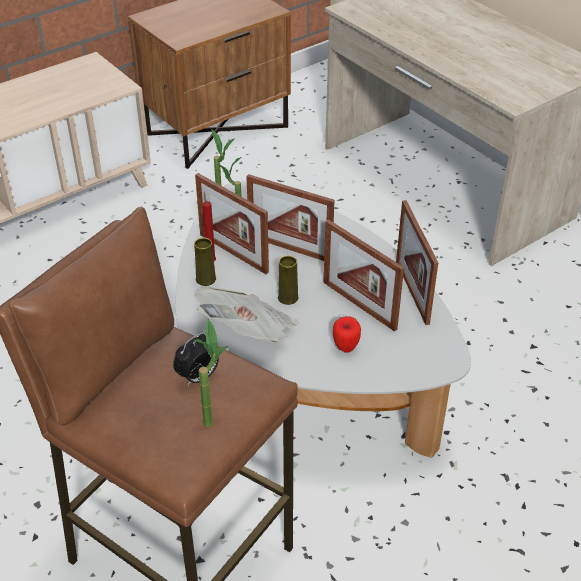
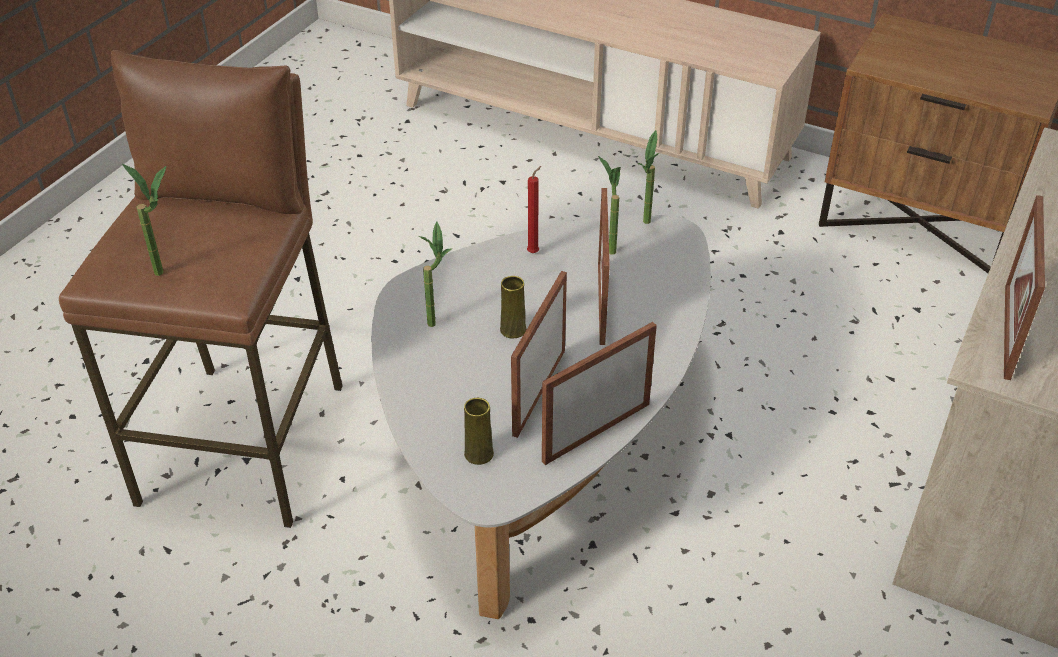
camera: 65 degrees right, 0 degrees up
alarm clock [173,333,219,386] -> none
yellow vase [194,238,216,286] -> yellow vase moved to [464,398,494,465]
newspaper [194,286,299,343] -> potted plant [419,221,452,327]
picture frame [195,173,269,274] -> picture frame moved to [1004,195,1045,380]
apple [333,316,361,353] -> none

